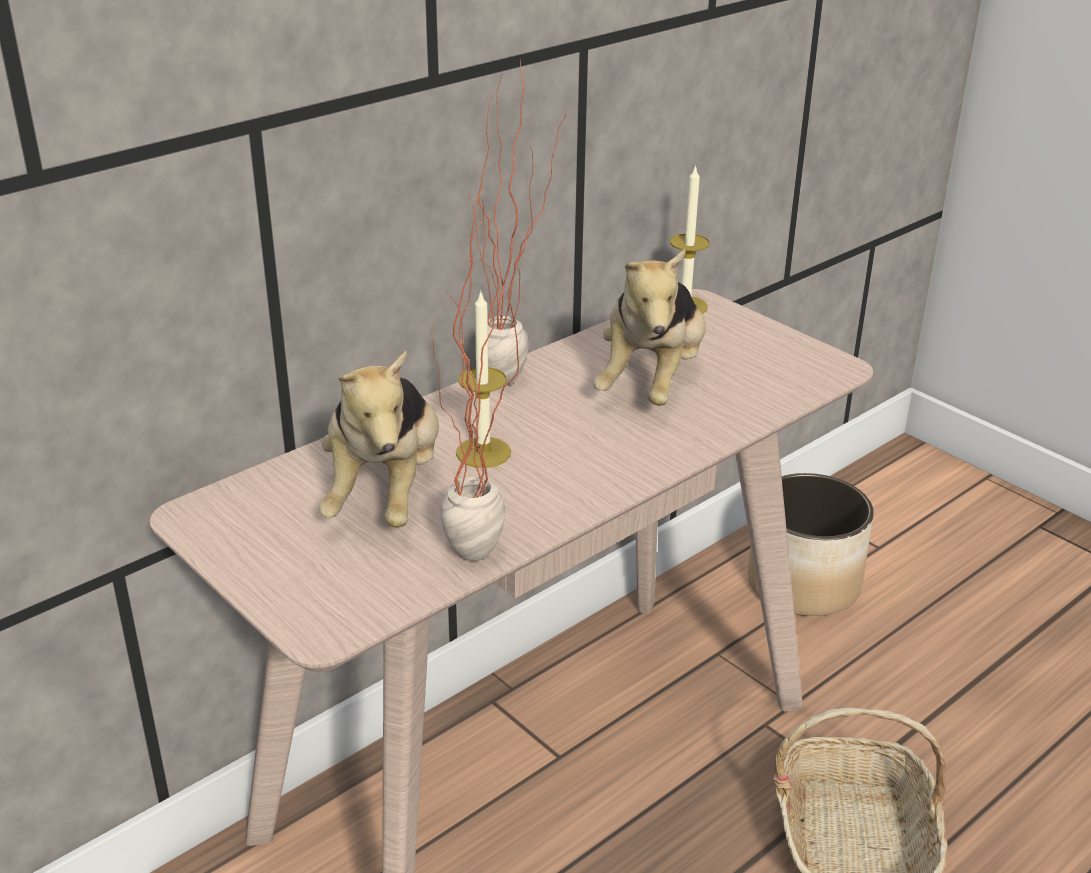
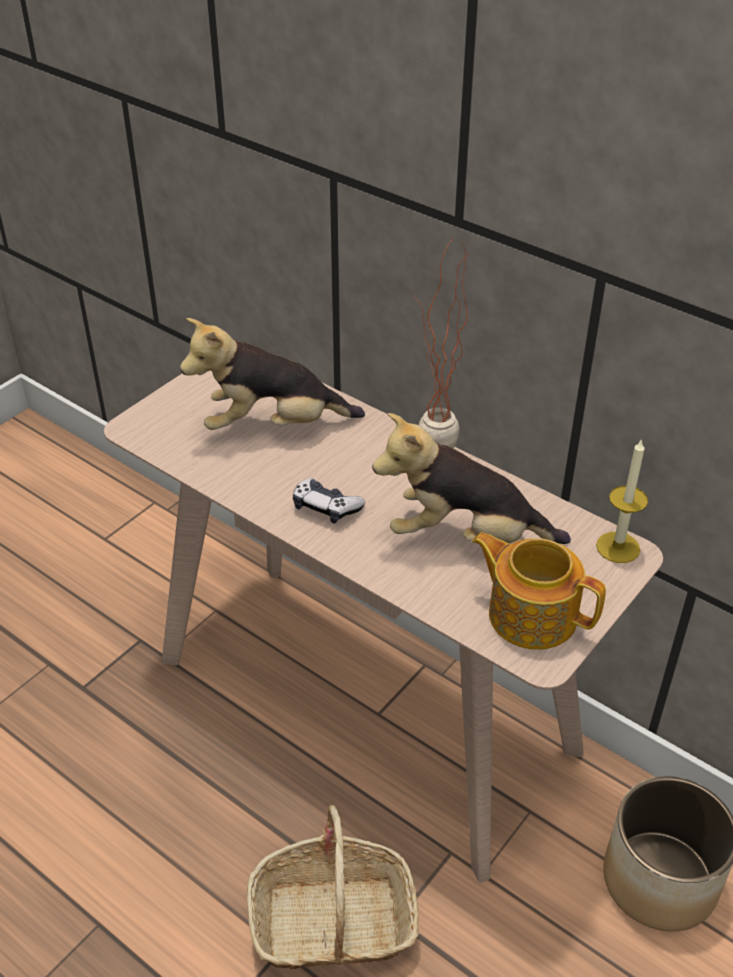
camera: 80 degrees right, 10 degrees up
potted plant [432,185,520,561] -> none
candle [456,290,511,468] -> none
none -> game controller [293,478,365,523]
none -> teapot [472,532,606,650]

